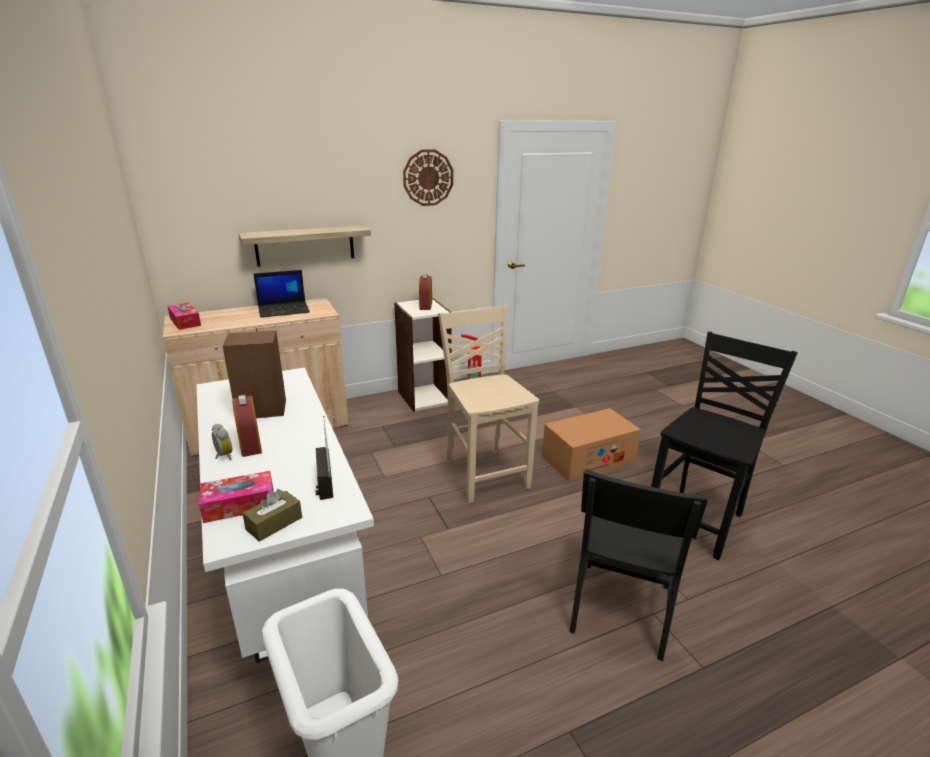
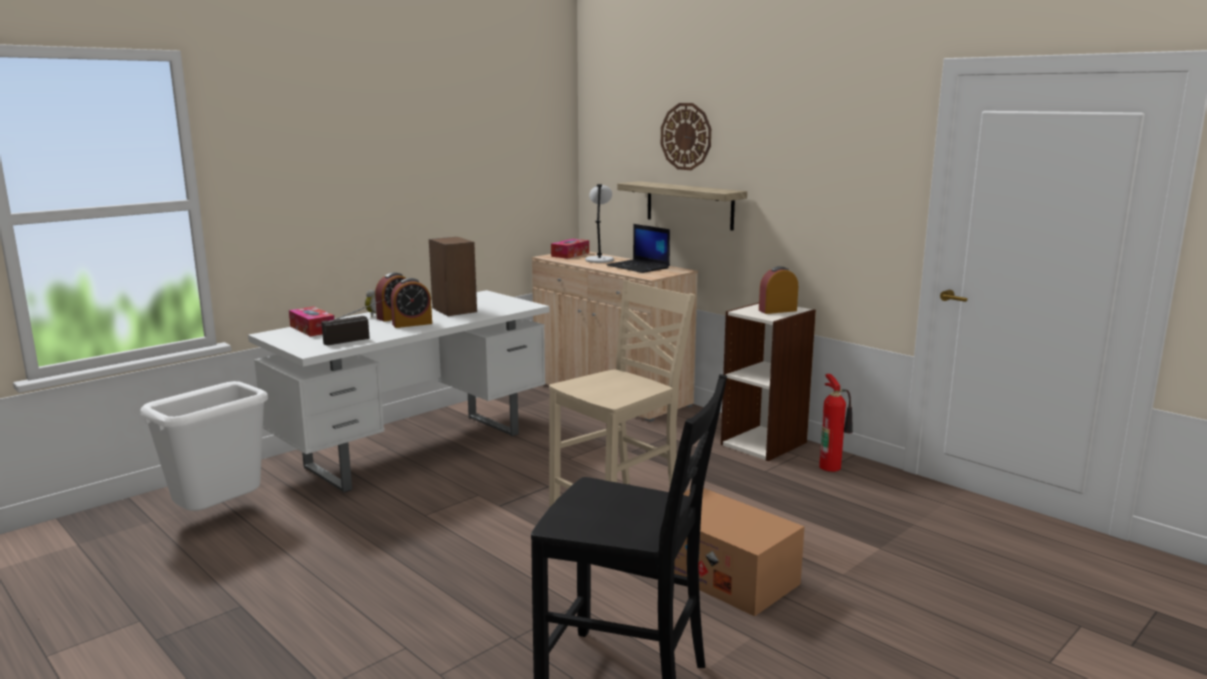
camera: 70 degrees right, 10 degrees down
brown tissue box [242,489,302,542] -> none
wall clock [403,149,453,206] -> wall clock moved to [661,103,711,170]
black chair [570,469,708,661] -> none
none -> alarm clock [391,278,432,328]
none -> grey table lamp [585,184,614,263]

